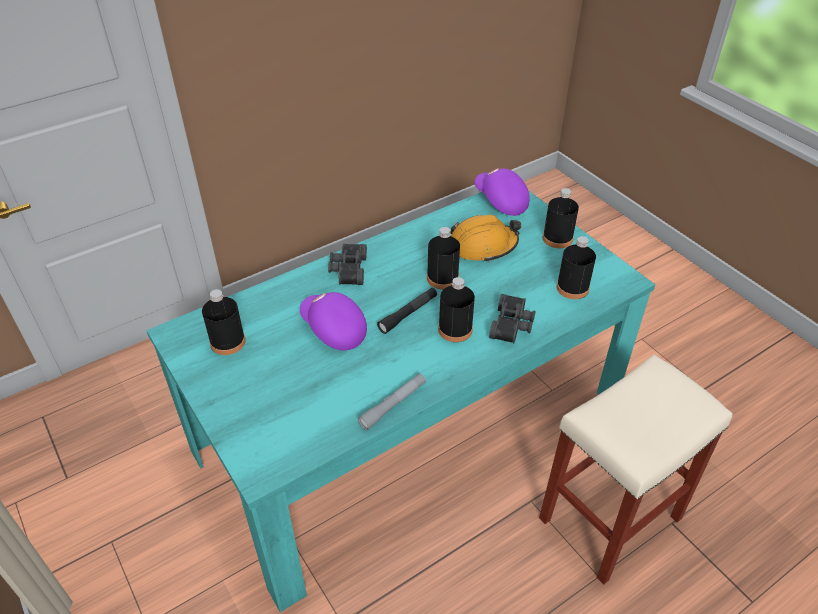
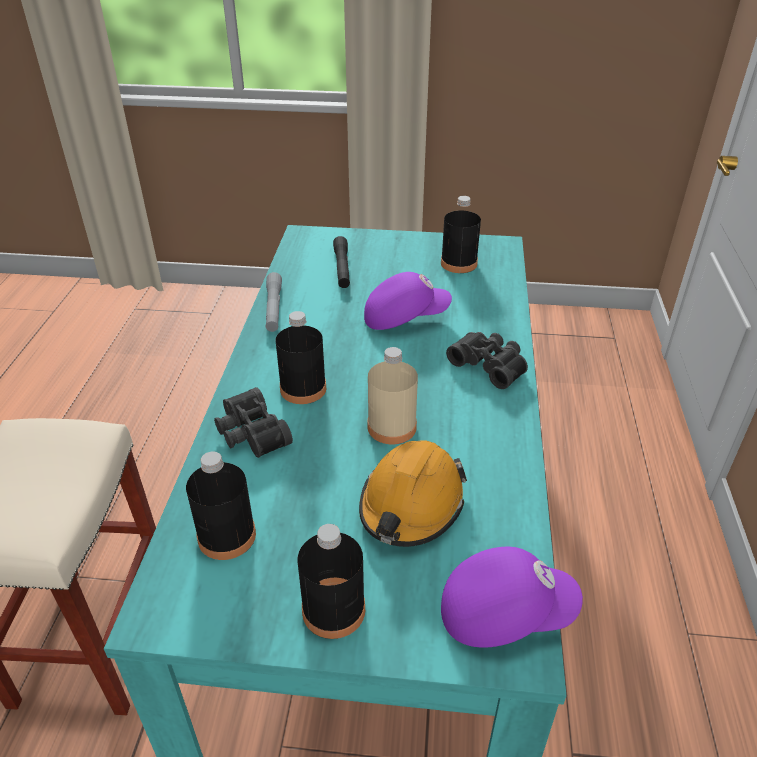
camera: 130 degrees right, 5 degrees down
black flashlight [377,288,437,334] -> black flashlight moved to [333,236,350,288]
black bottle [427,227,460,289] -> beige bottle [367,347,418,444]

